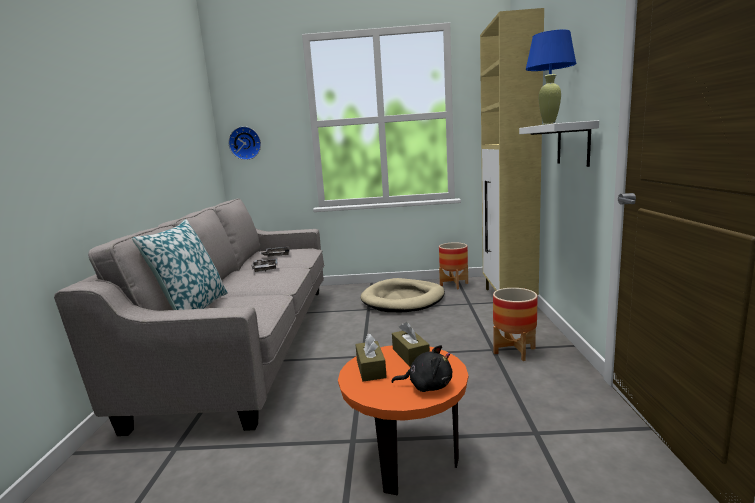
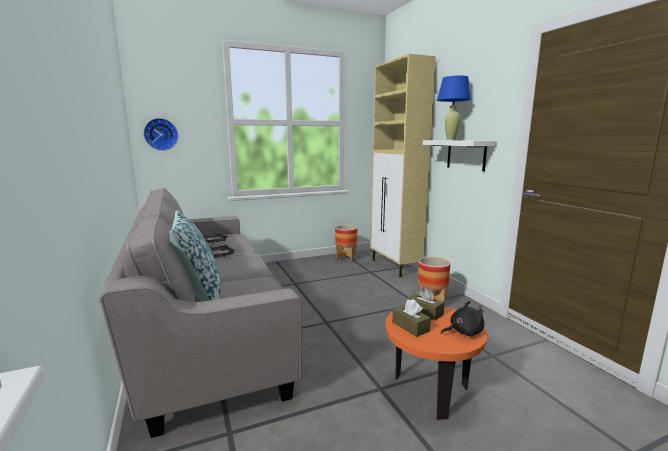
camera: 25 degrees left, 0 degrees up
beige dog bed [360,278,445,312] -> none

